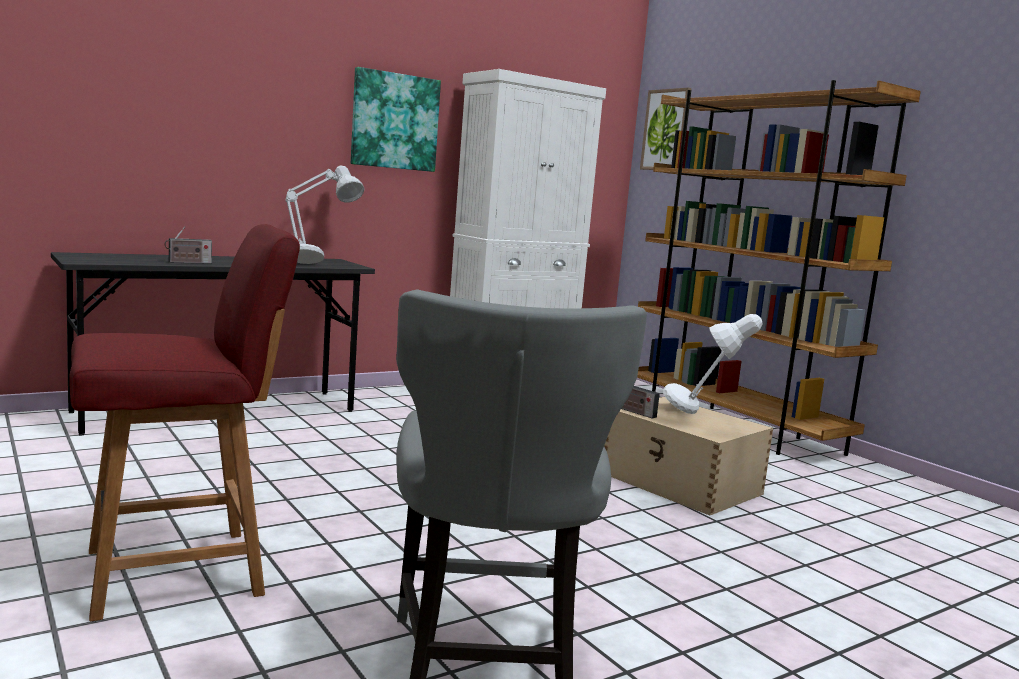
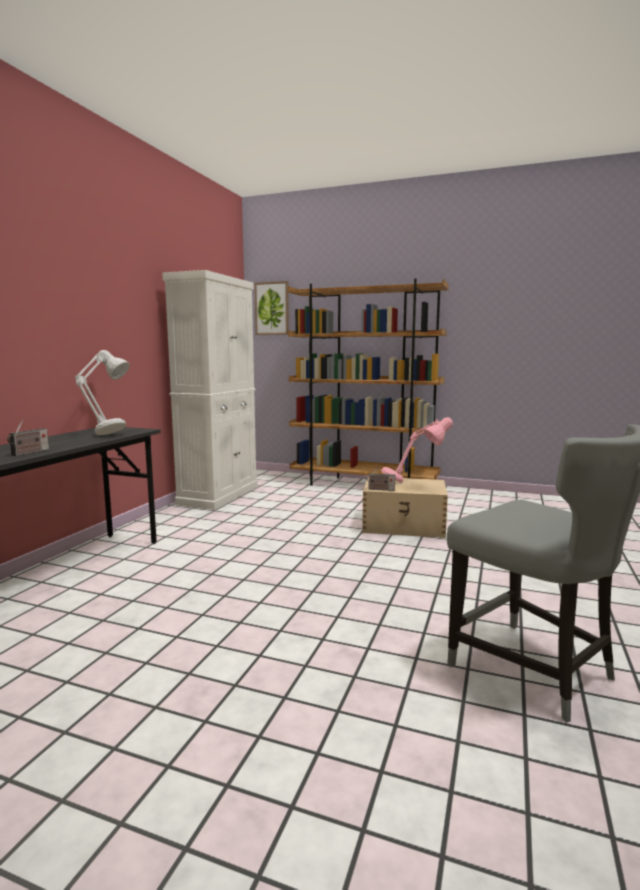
camera: 35 degrees left, 0 degrees up
red chair [69,224,300,621] -> none
picture [351,67,441,172] -> none
white table lamp [663,314,763,414] -> pink table lamp [381,417,453,483]

